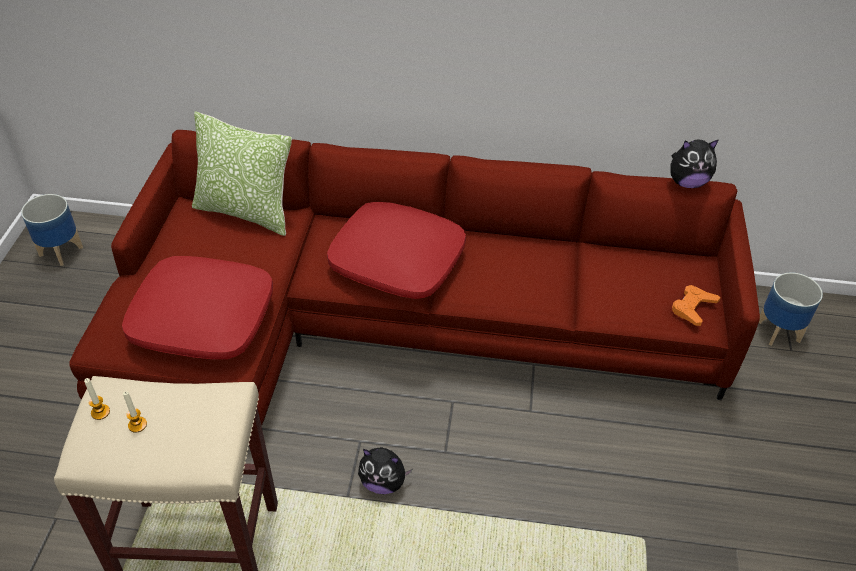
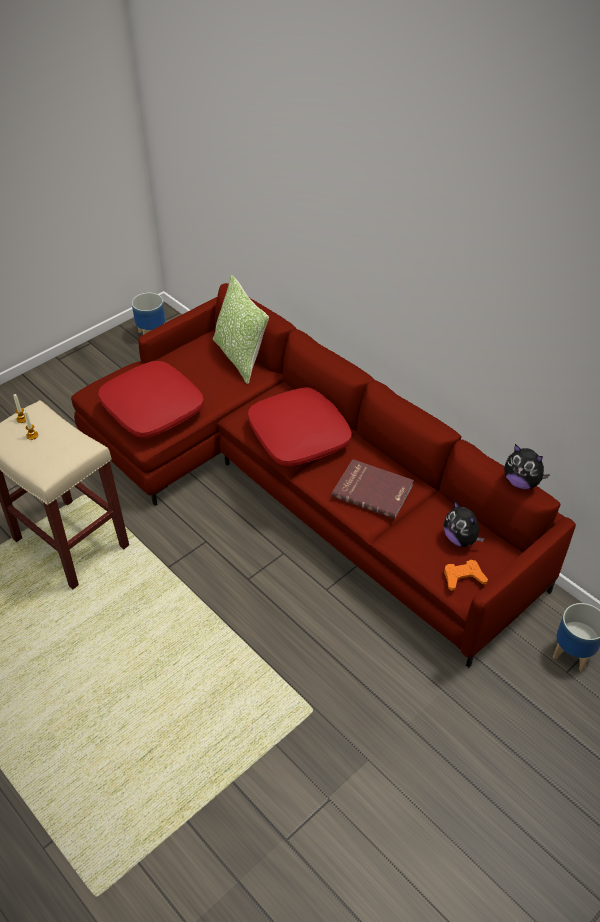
camera: 40 degrees right, 0 degrees up
plush toy [358,447,412,494] -> plush toy moved to [444,500,485,547]
none -> red book [332,459,414,519]

